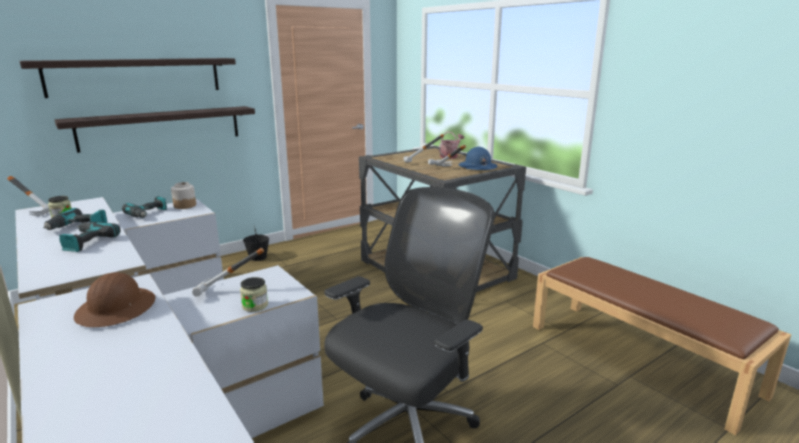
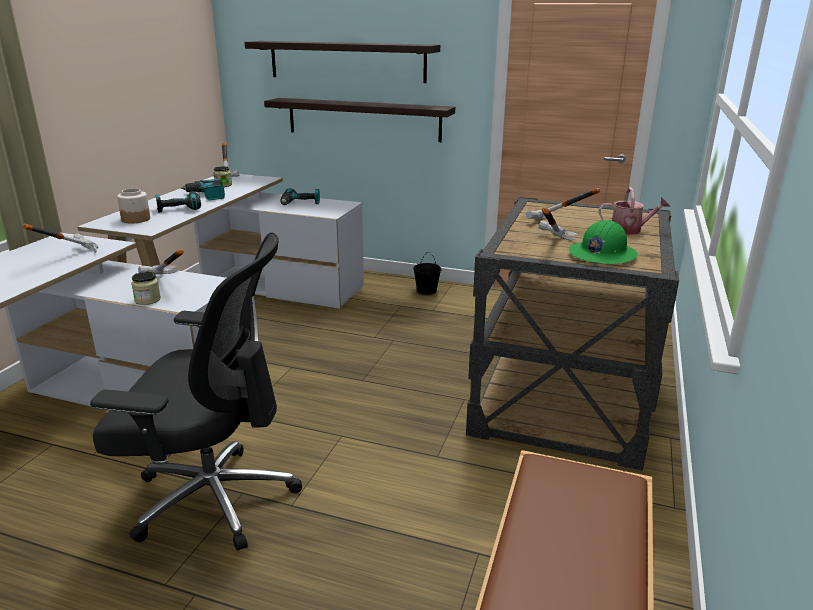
camera: 55 degrees right, 5 degrees up
brown hard hat [74,272,156,327] -> hammer [23,224,98,253]
jar [171,182,196,209] -> jar moved to [117,188,150,224]
blue hard hat [459,147,498,170] -> green hard hat [569,220,638,264]

